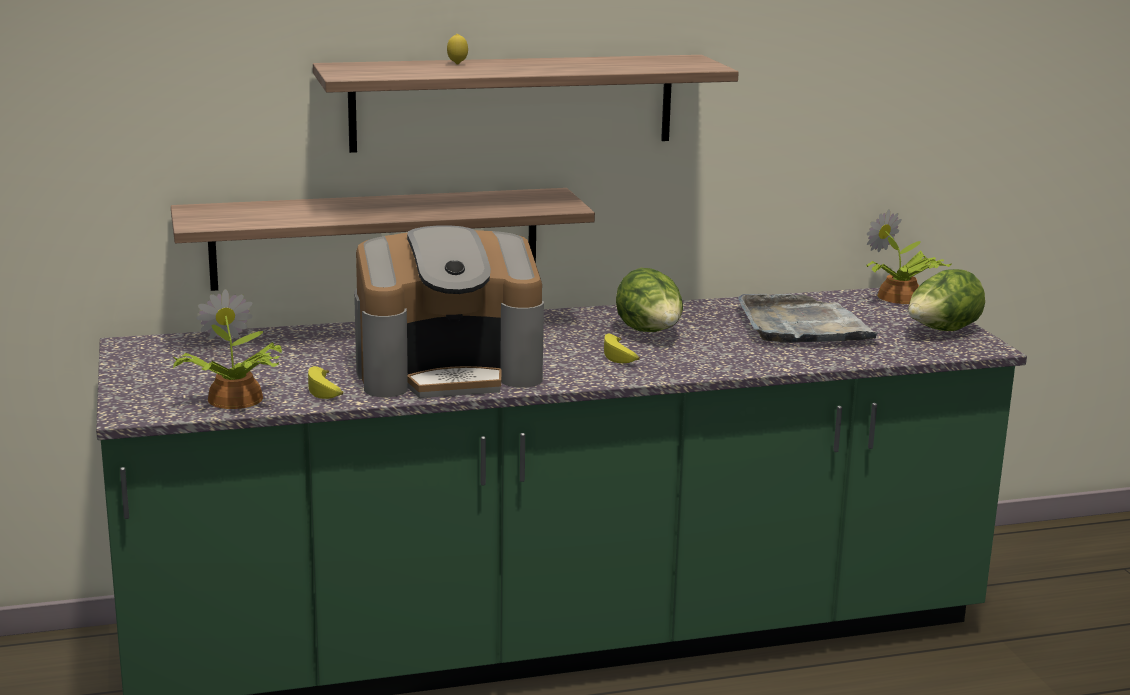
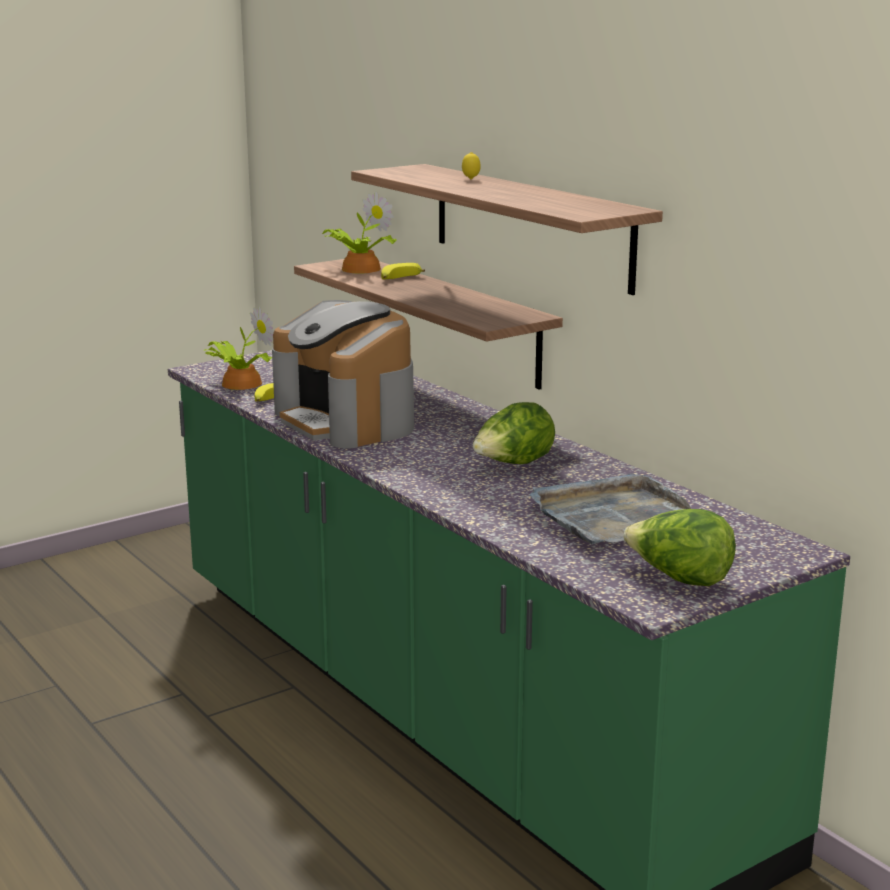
camera: 70 degrees right, 0 degrees up
banana [604,334,640,363] -> banana moved to [381,263,425,279]
potted plant [866,209,952,304] -> potted plant moved to [322,192,397,273]

